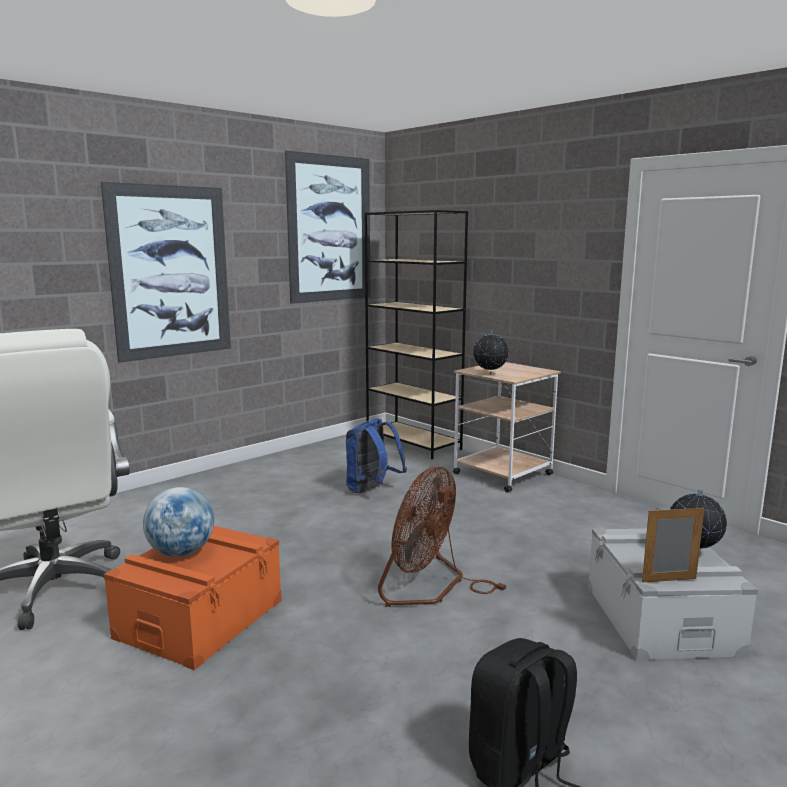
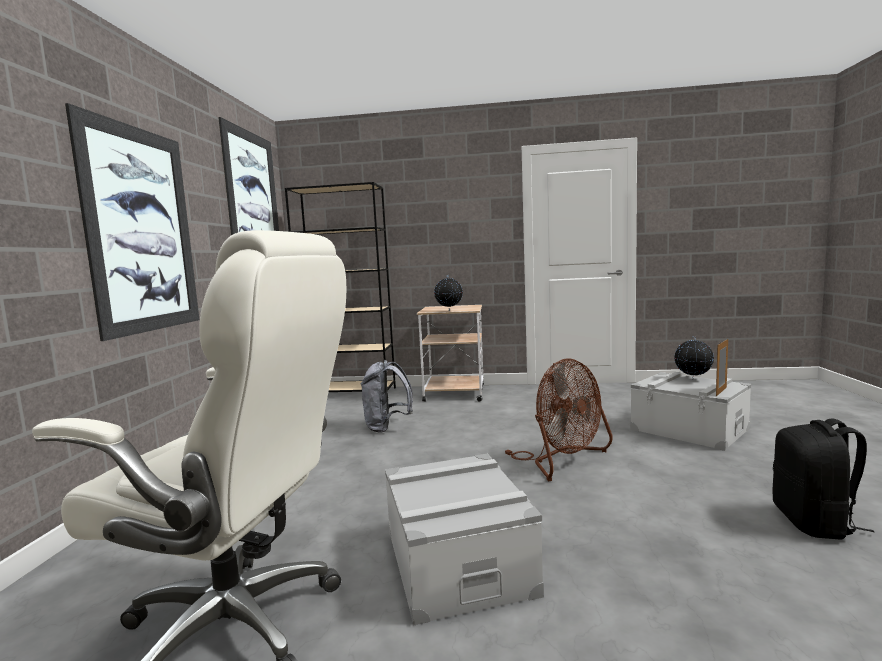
camera: 40 degrees left, 5 degrees down
orange storage box [104,526,282,670] -> grey storage box [385,453,544,626]
globe [143,487,214,557] -> none
blue backpack [346,418,407,493] -> grey backpack [361,360,413,433]
brown fan [378,467,507,607] -> brown fan turned 120 degrees counterclockwise [505,358,613,481]

